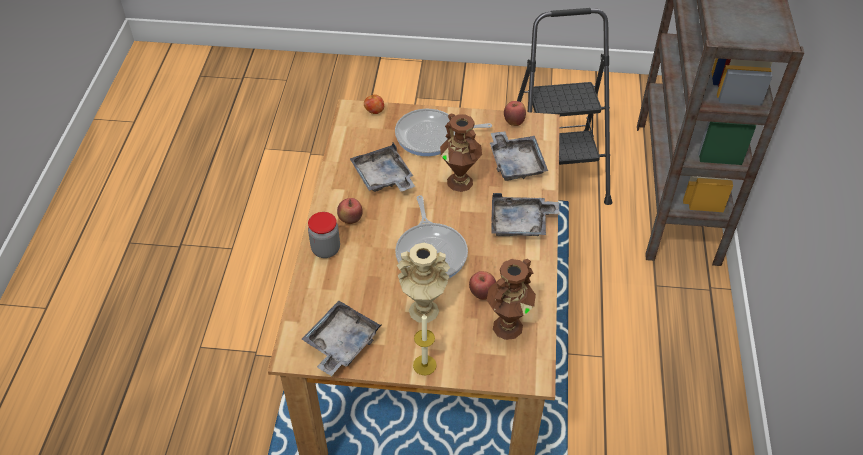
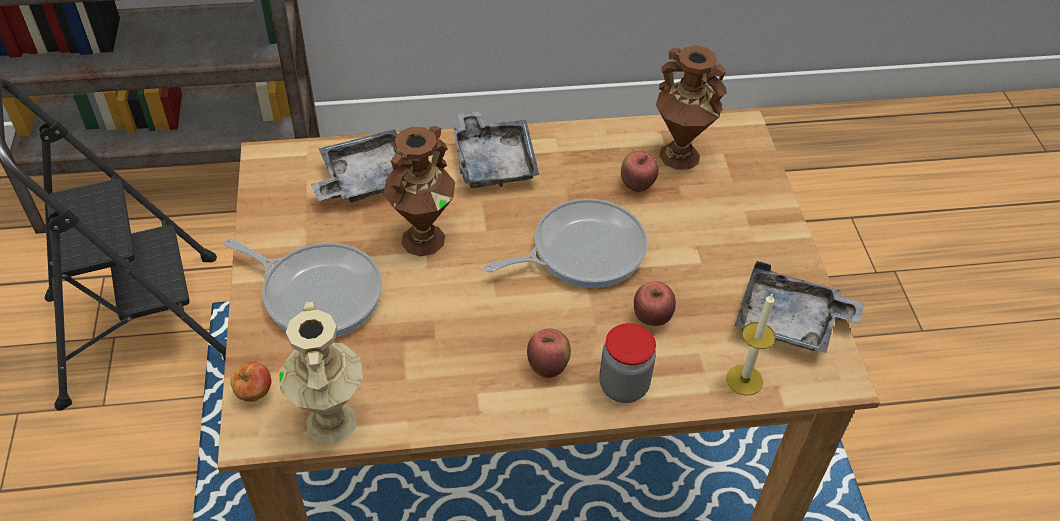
camera: 105 degrees left, 0 degrees up
grey tray [350,143,415,192] -> none
frying pan [395,109,492,156] -> frying pan turned 45 degrees counterclockwise [224,238,382,337]
beige vase [397,243,450,323] -> beige vase moved to [279,302,363,445]
candle [413,314,437,375] -> candle moved to [726,294,776,396]
apple [504,101,526,126] -> apple moved to [634,281,676,326]

